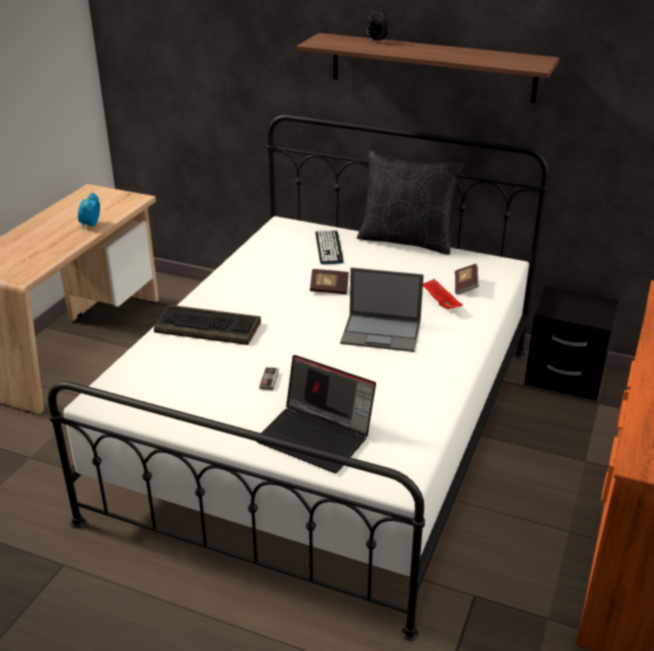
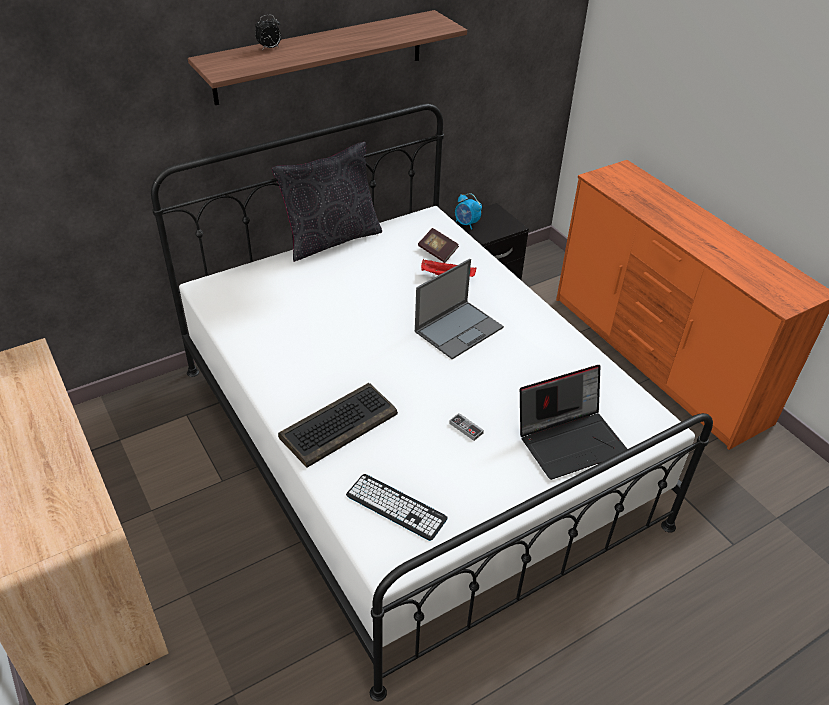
camera: 55 degrees left, 10 degrees up
alarm clock [78,192,100,230] -> alarm clock moved to [455,193,482,230]
book [310,269,349,294] -> none
keyboard [315,230,344,264] -> keyboard moved to [346,474,448,541]

